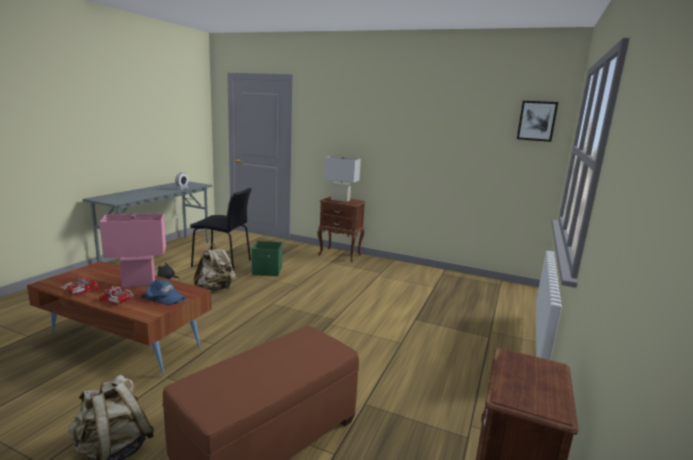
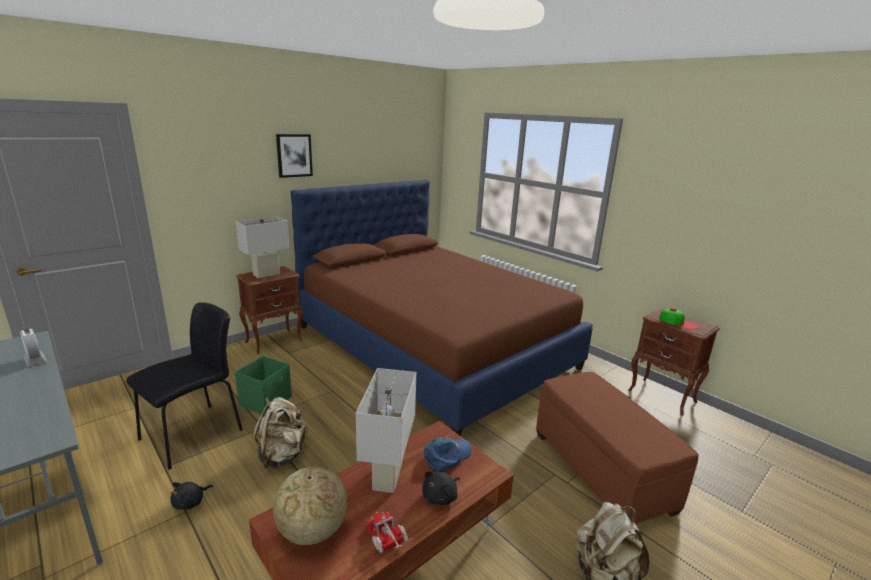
camera: 65 degrees left, 5 degrees up
pink table lamp [99,213,166,288] -> white table lamp [356,368,416,493]
toy truck [99,286,134,305] -> black plush toy [422,471,460,505]
picture [517,101,558,142] -> picture moved to [276,134,313,178]
none -> globe [273,467,347,545]
none -> brown bed [291,180,593,436]
none -> cap [659,308,698,330]

